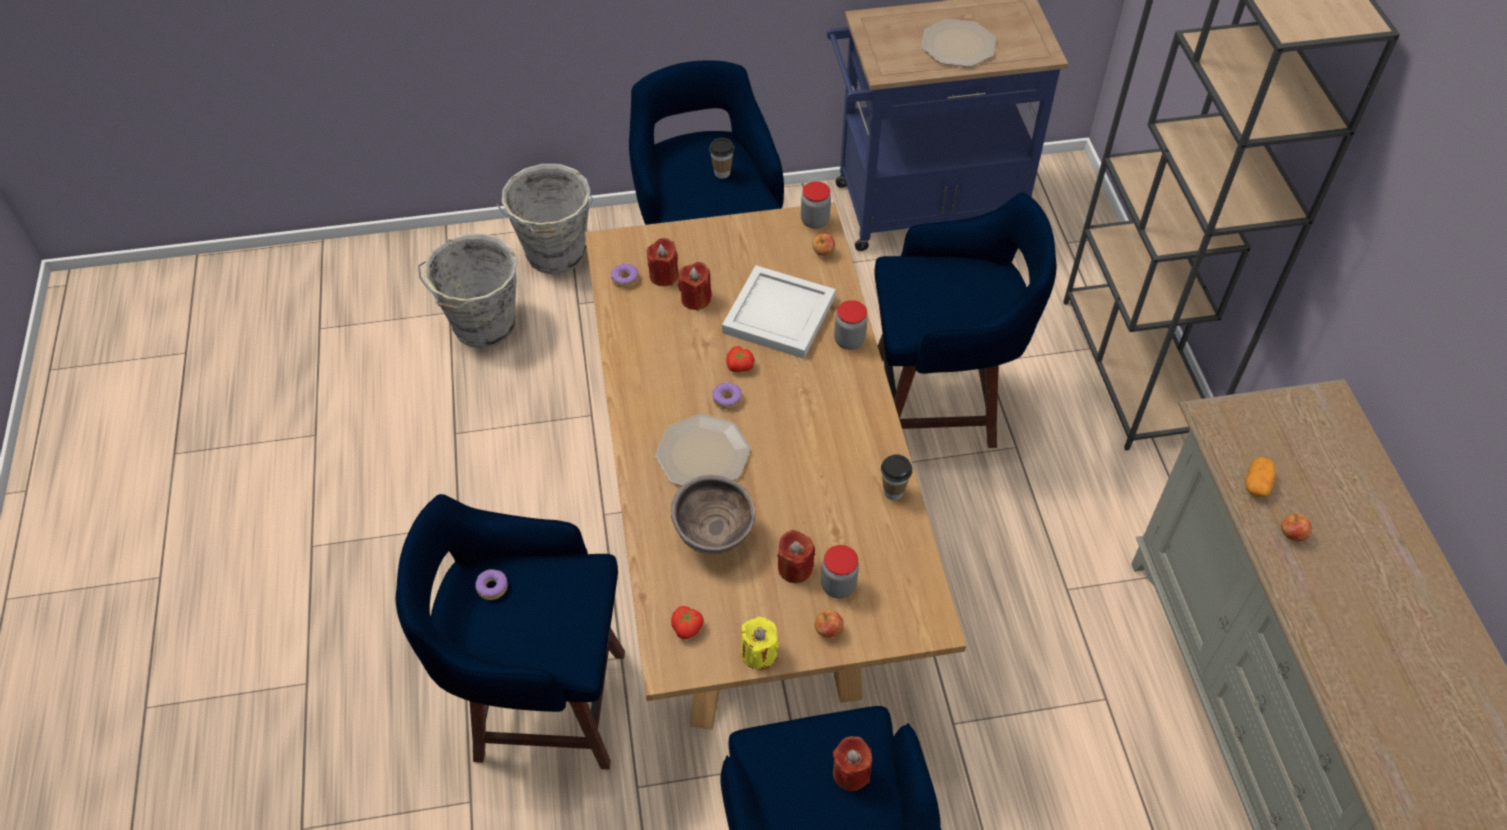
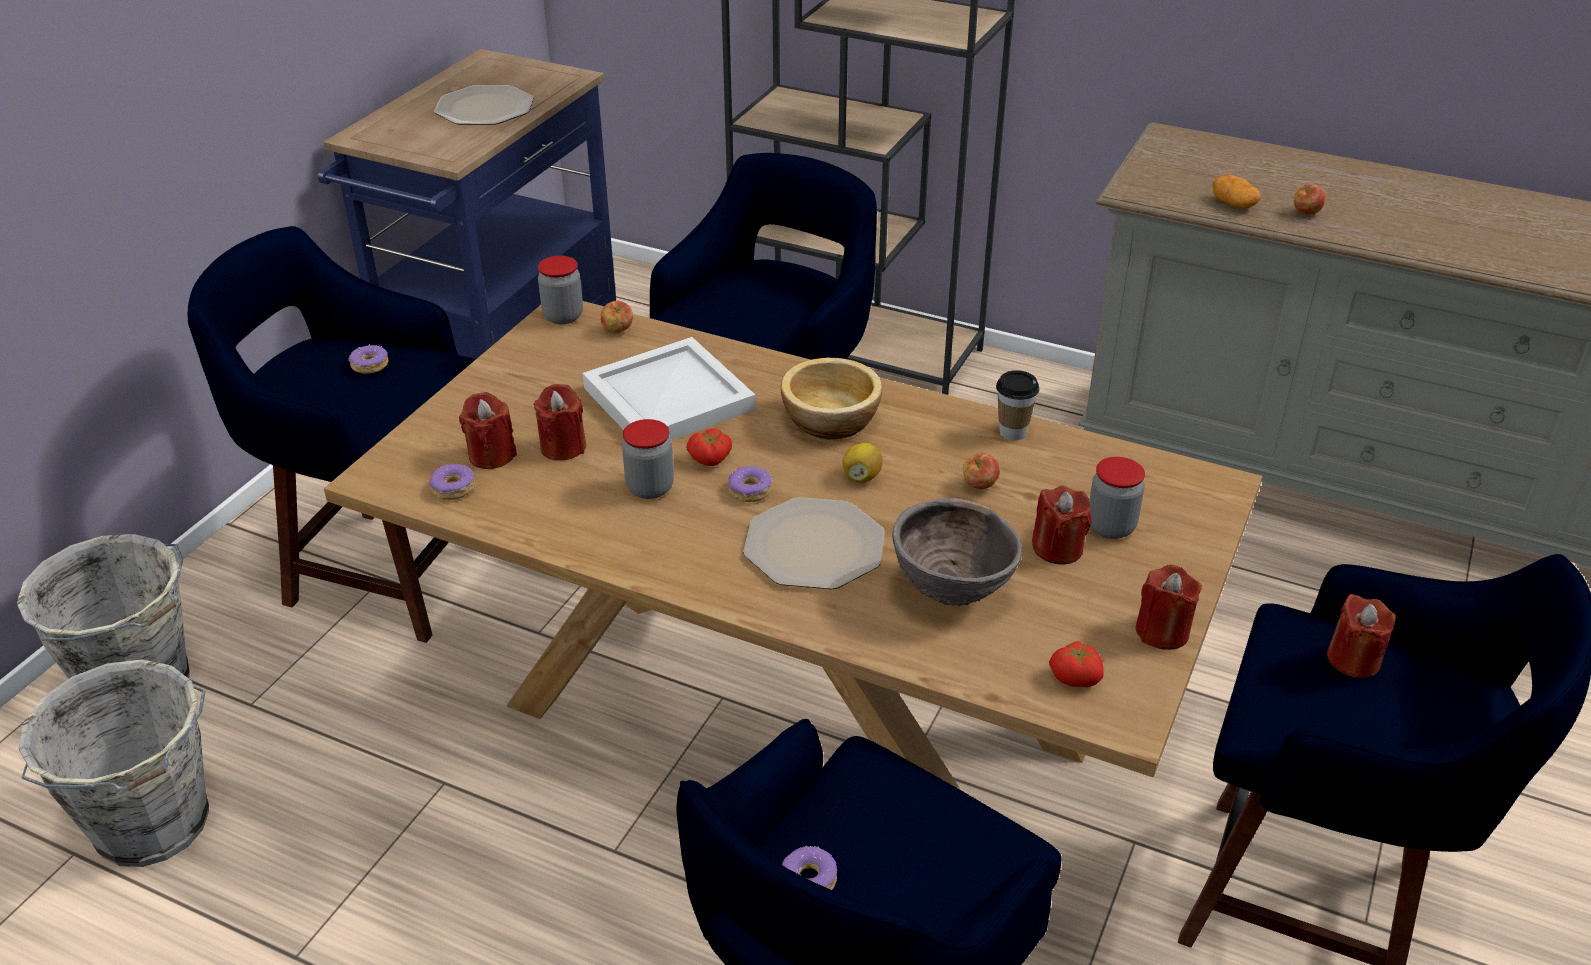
camera: 55 degrees left, 15 degrees down
cup [709,138,734,179] -> donut [348,344,388,374]
yellow candle [741,617,779,670] -> red candle [1135,565,1202,650]
apple [814,610,844,638] -> apple moved to [963,453,1000,489]
jar [834,300,867,350] -> jar moved to [622,419,674,499]
none -> bowl [781,358,882,439]
none -> lemon [843,443,883,483]

